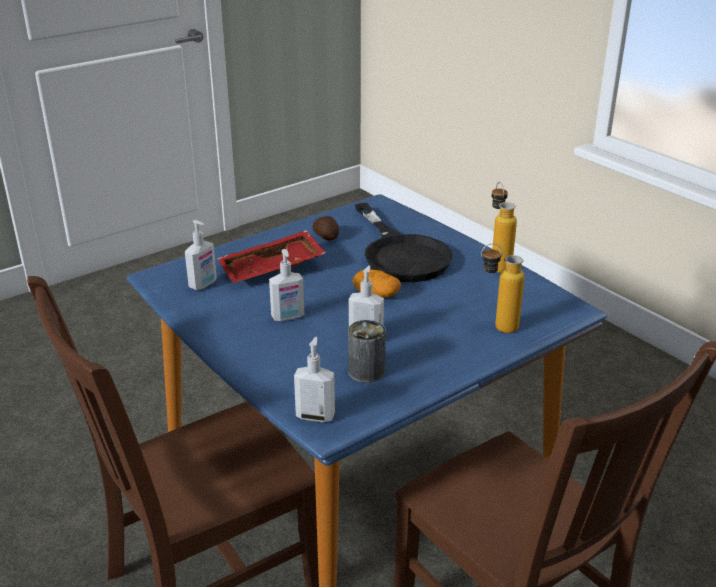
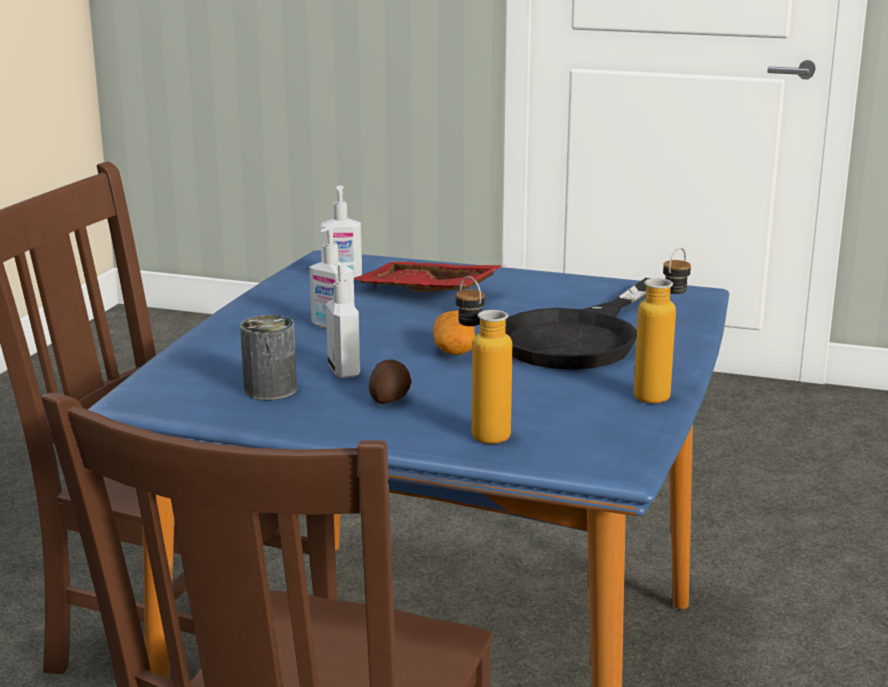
camera: 55 degrees right, 10 degrees down
soap dispenser [294,337,335,422] -> none
potato [312,216,339,240] -> potato moved to [369,359,411,404]

